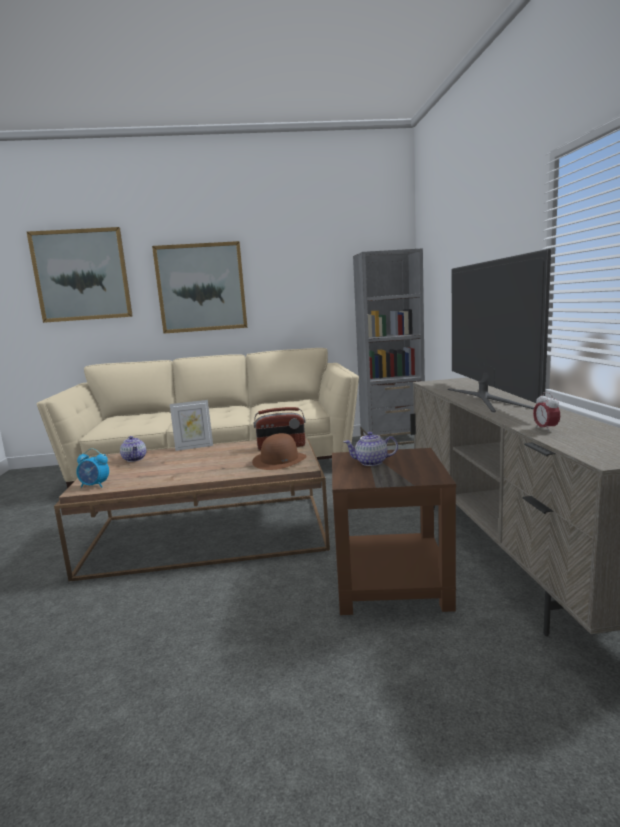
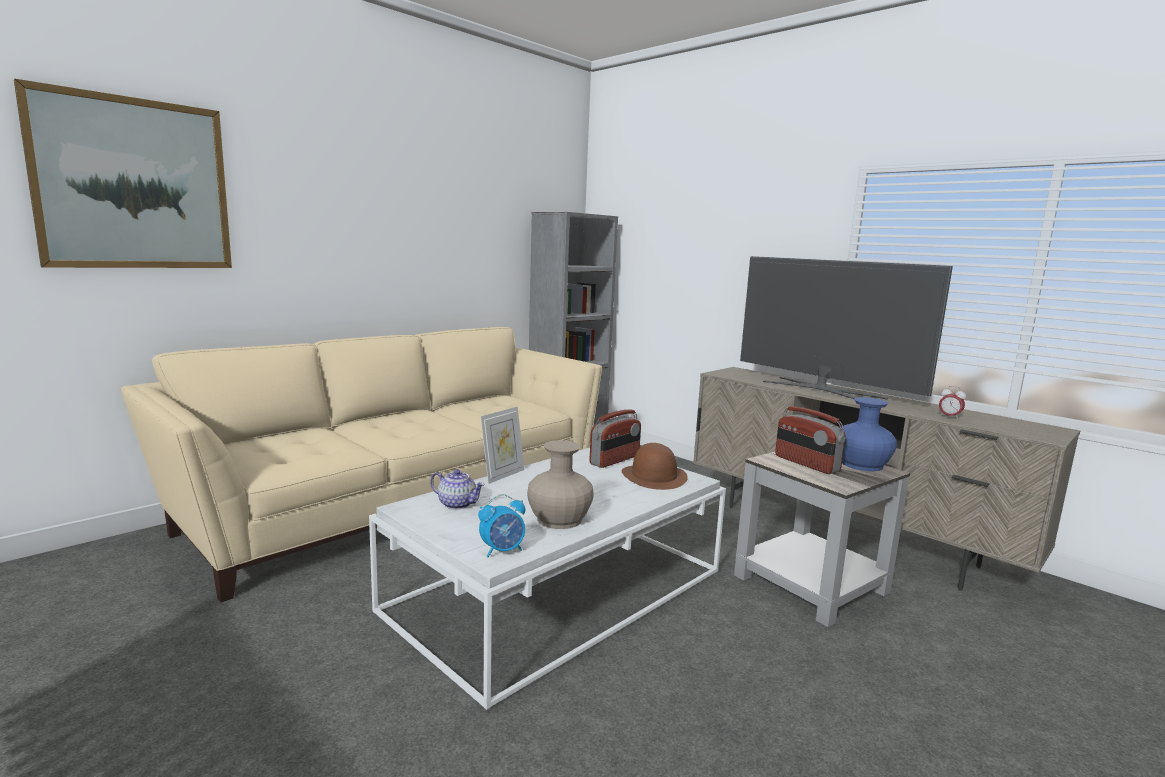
camera: 40 degrees left, 0 degrees up
brown coffee table [54,436,330,582] -> white coffee table [369,448,726,710]
picture [152,241,247,334] -> none
brown side table [332,448,456,615] -> grey side table [734,452,910,627]
teapot [344,432,398,466] -> radio [775,406,846,474]
none -> beige vase [527,440,594,529]
none -> blue vase [841,397,897,471]

